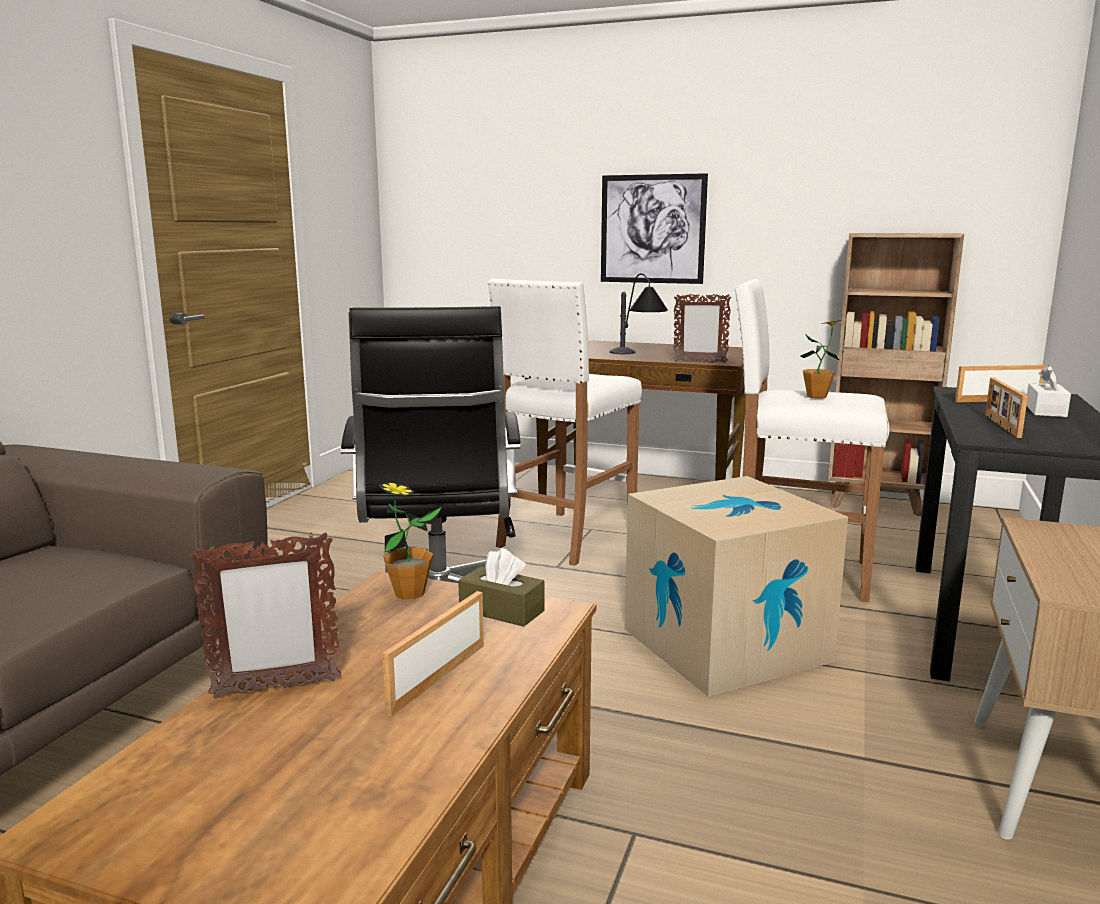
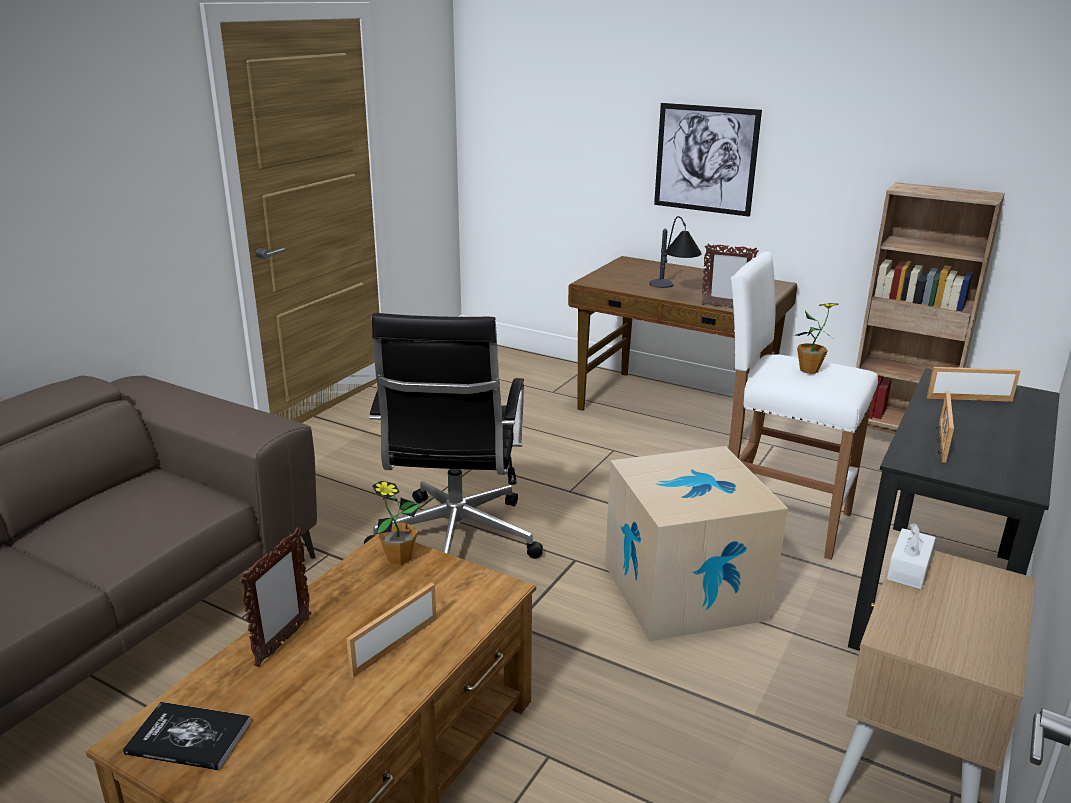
camera: 10 degrees right, 10 degrees up
picture frame [189,533,341,698] -> picture frame turned 60 degrees counterclockwise [239,527,311,667]
brown tissue box [458,548,545,627] -> none
white stool [488,278,642,566] -> none
white tissue box [1026,365,1071,417] -> white tissue box moved to [887,523,935,589]
none -> book [123,702,251,771]

